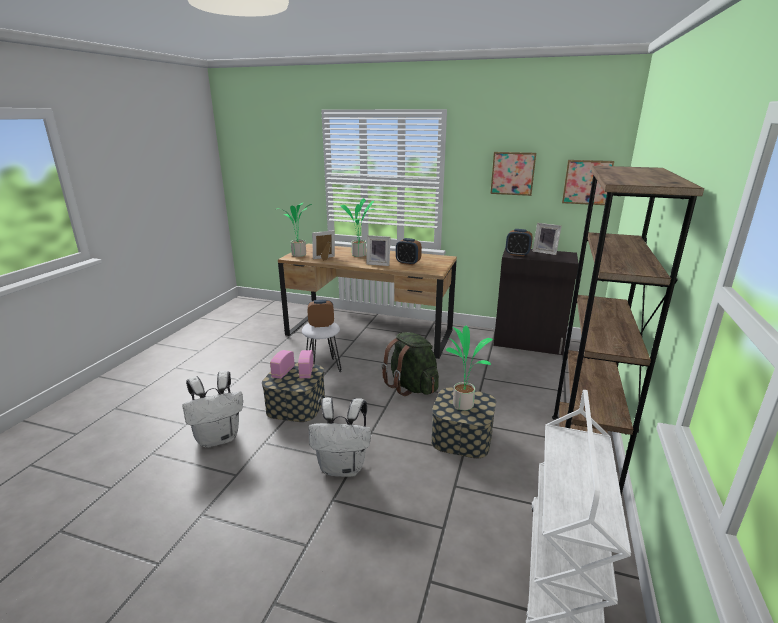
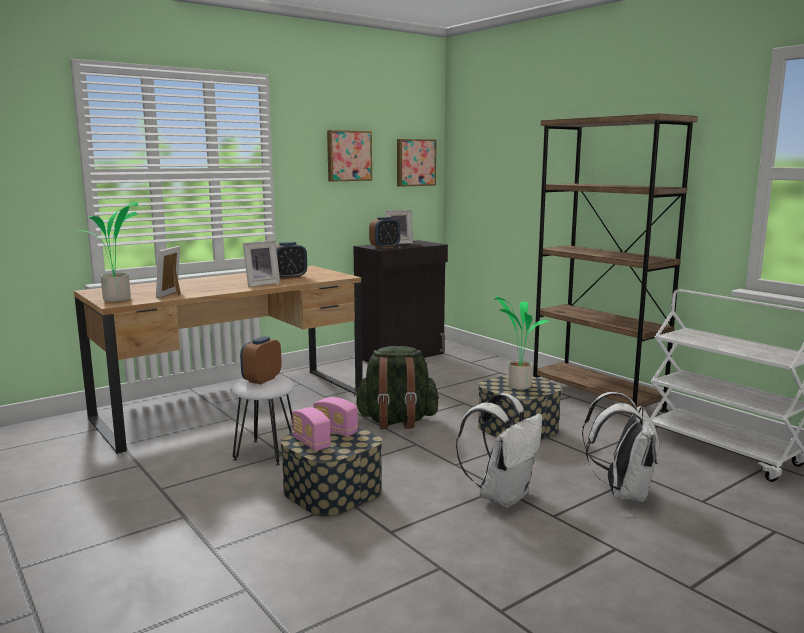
camera: 55 degrees left, 10 degrees down
white backpack [182,371,243,448] -> white backpack moved to [582,392,660,503]
potted plant [340,198,375,257] -> none

